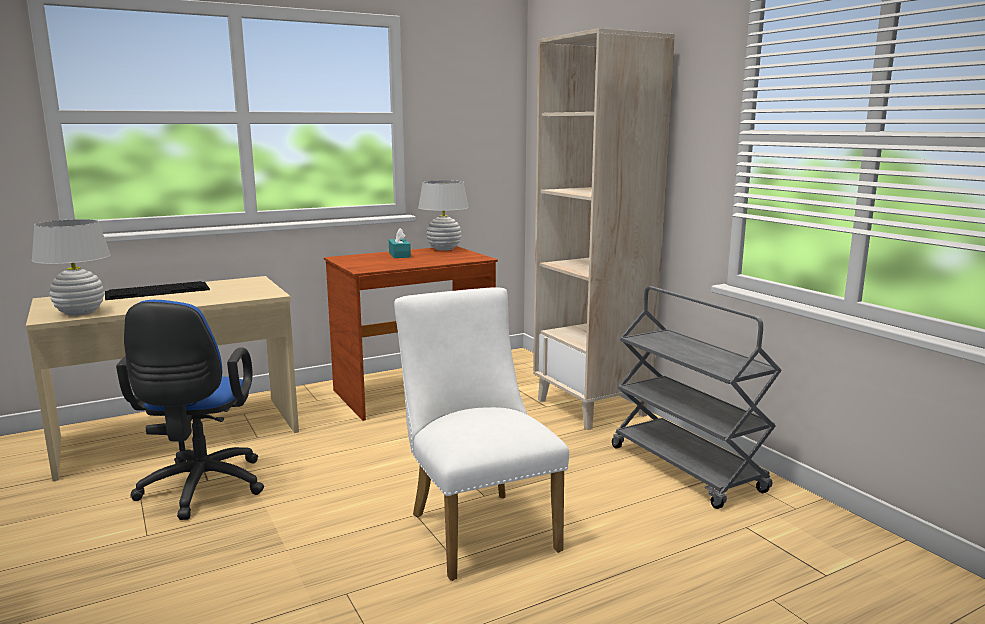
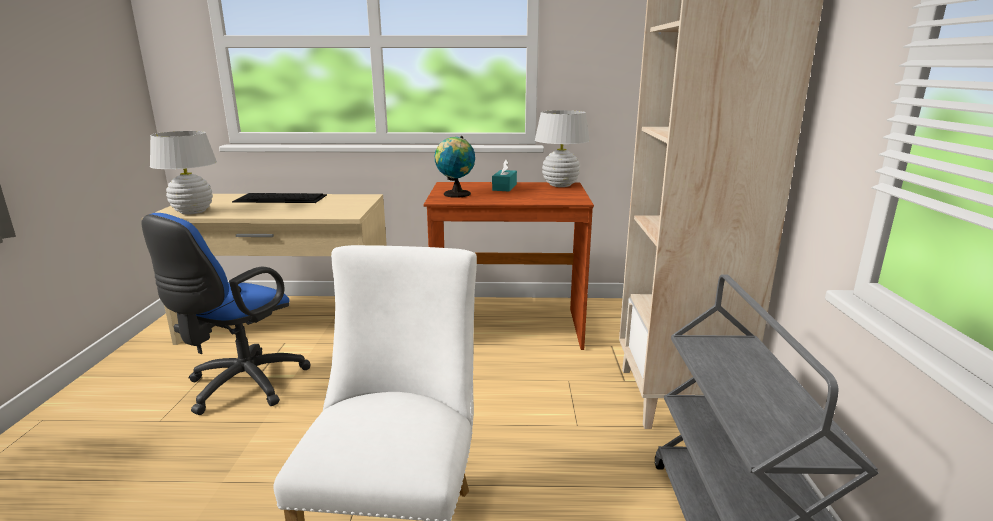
camera: 30 degrees right, 5 degrees up
none -> globe [435,136,475,198]

